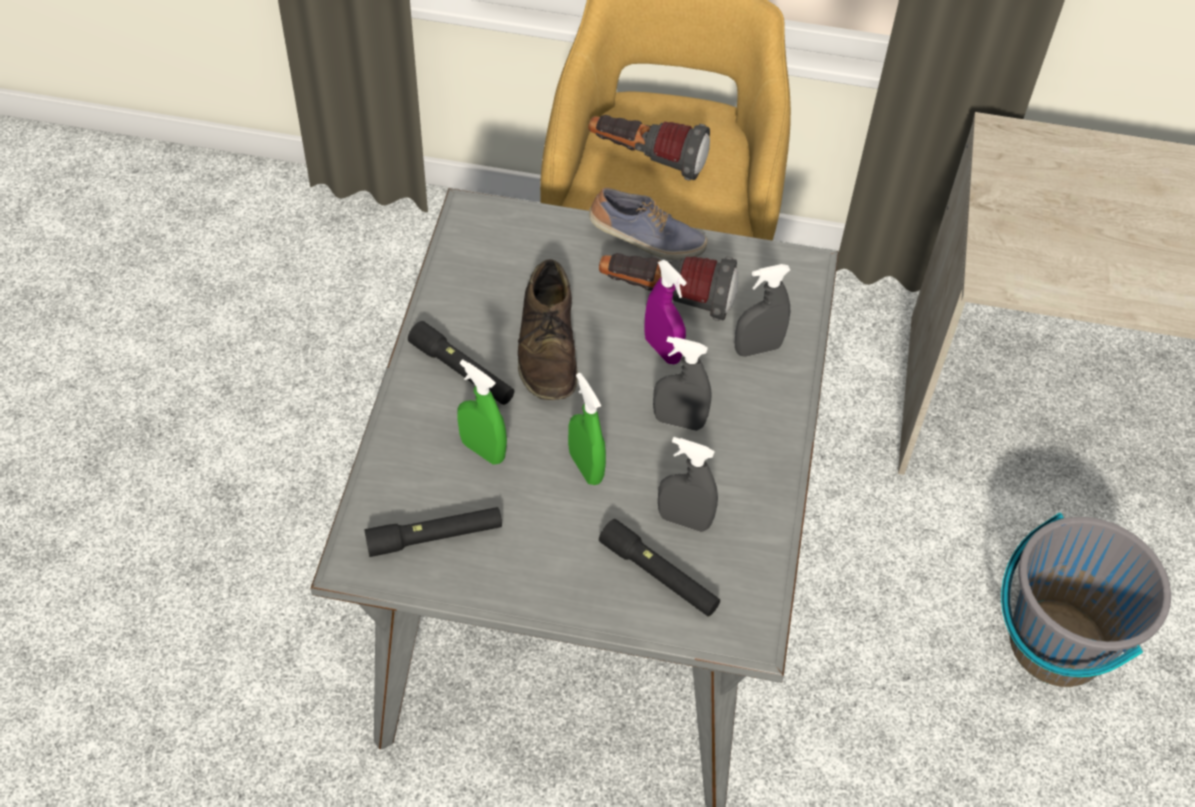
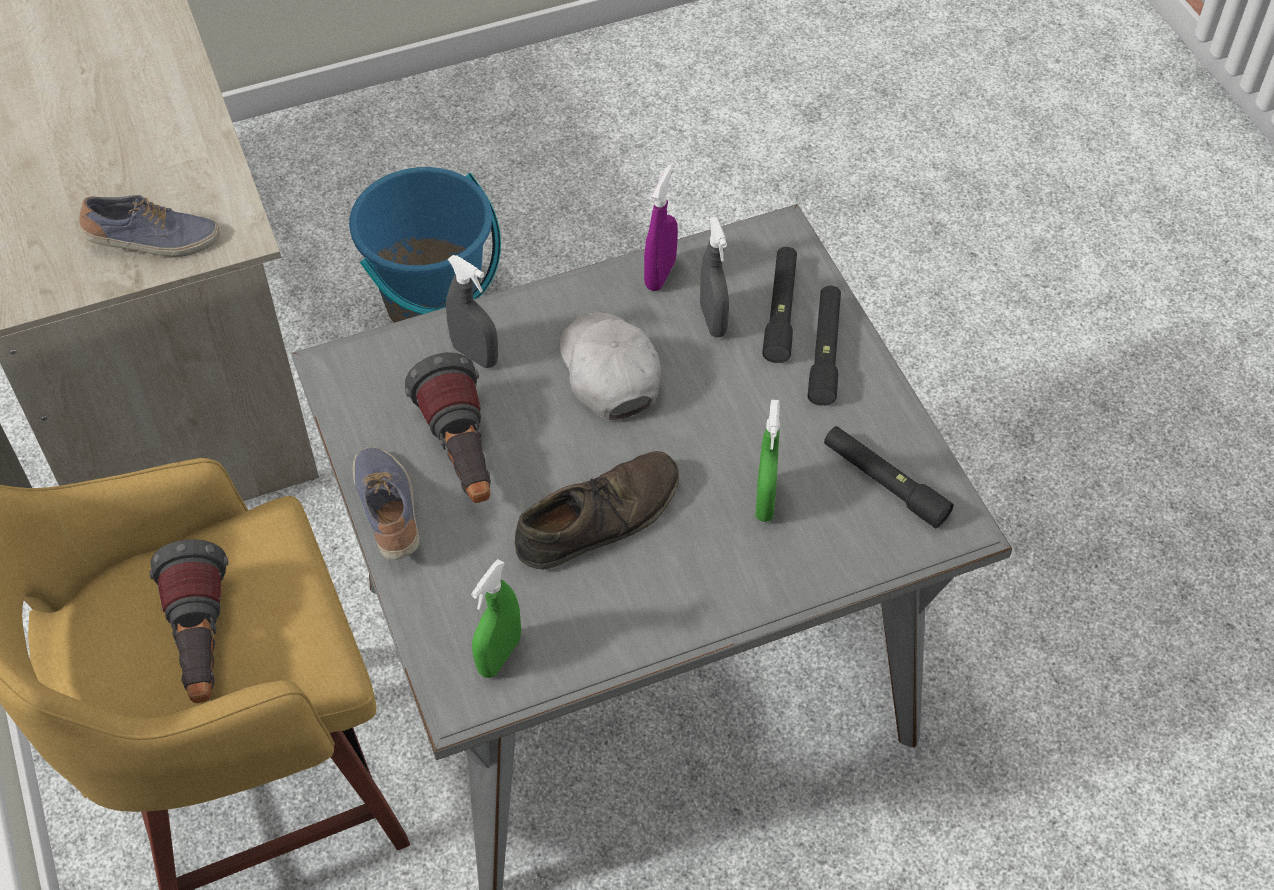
camera: 120 degrees left, 0 degrees up
black flashlight [408,321,514,405] -> black flashlight moved to [808,286,841,406]
green spray bottle [568,373,606,485] -> green spray bottle moved to [471,559,521,678]
purple spray bottle [644,260,687,364] -> purple spray bottle moved to [644,164,678,291]
grey spray bottle [653,336,712,431] -> white cap [560,312,661,420]
grey bucket [1001,513,1171,687] -> blue bucket [349,167,501,323]
none -> shoe [79,195,220,257]

